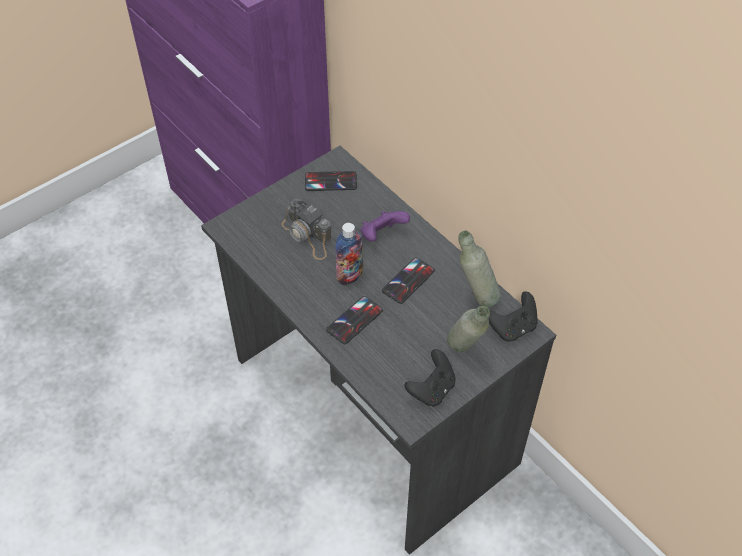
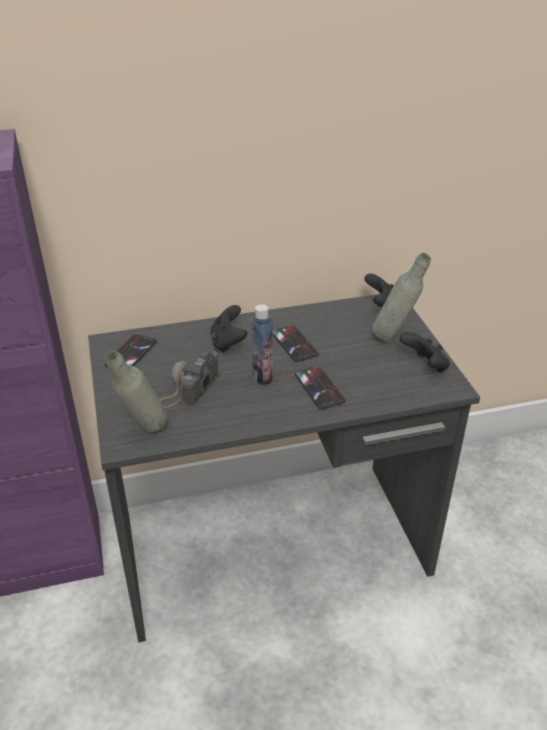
camera: 65 degrees left, 15 degrees down
camera [282,199,332,260] -> camera turned 135 degrees clockwise [159,350,219,408]
purple game controller [361,211,410,241] -> black game controller [210,305,247,353]
grey bottle [458,231,501,307] -> grey bottle moved to [105,351,168,433]

